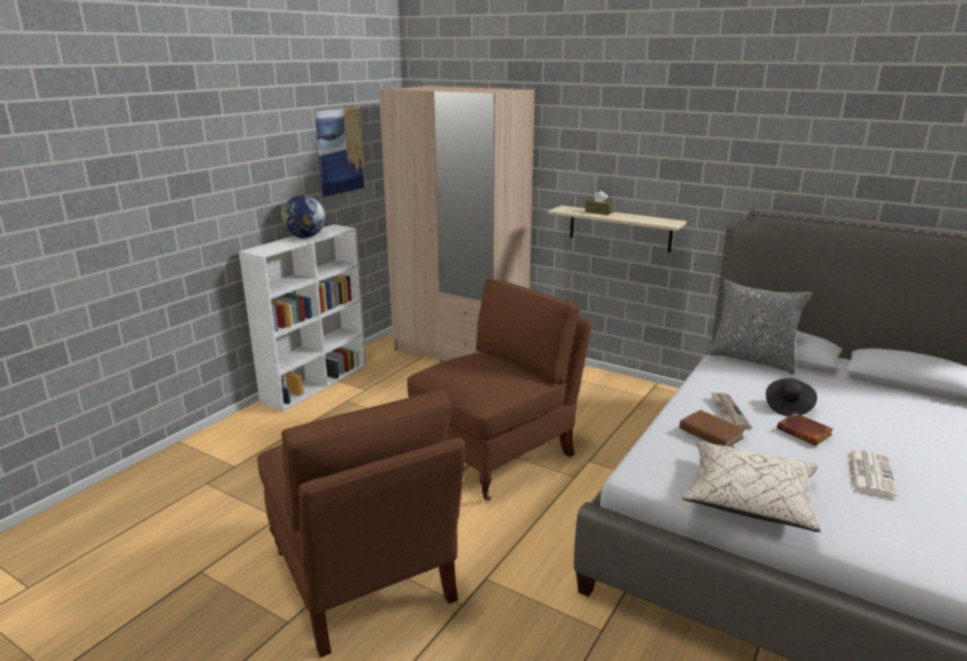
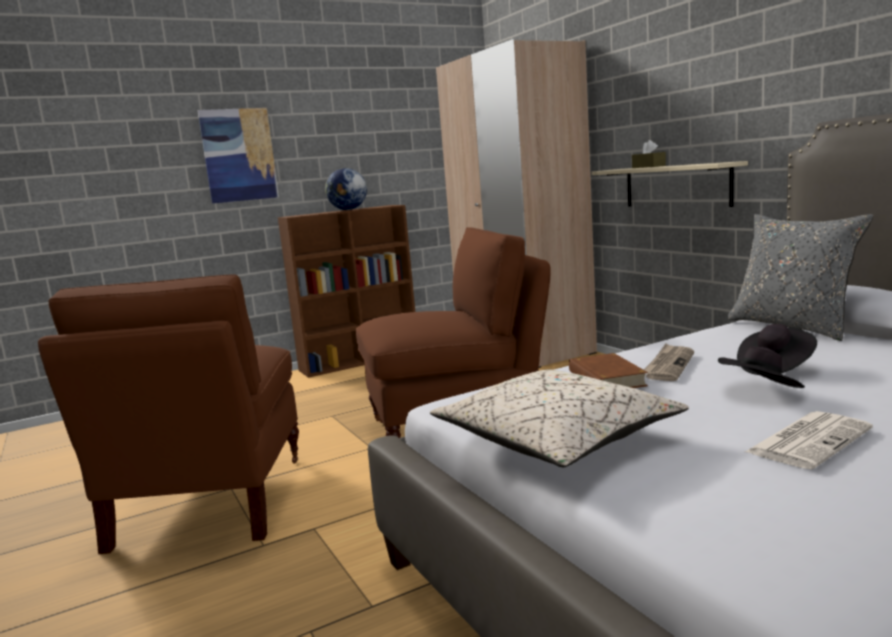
camera: 30 degrees right, 10 degrees down
white bookcase [239,224,366,412] -> brown bookcase [278,205,415,378]
picture [315,107,365,197] -> picture moved to [198,108,279,203]
brown book [777,413,833,446] -> black hat [718,346,805,388]

